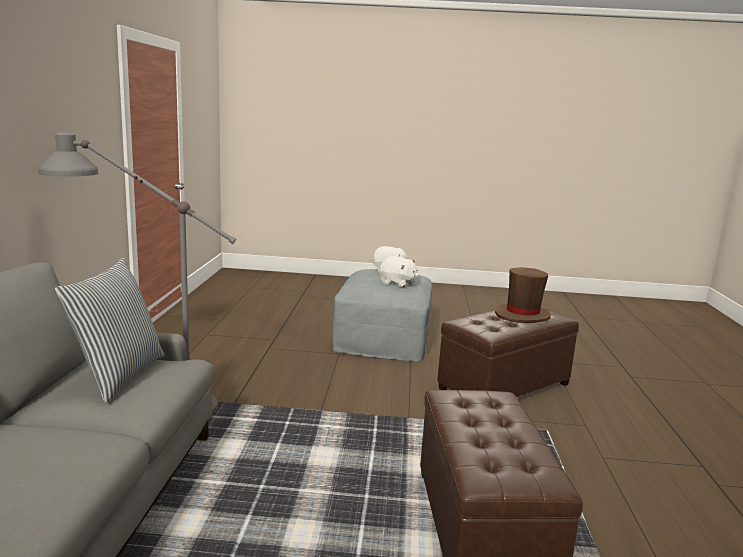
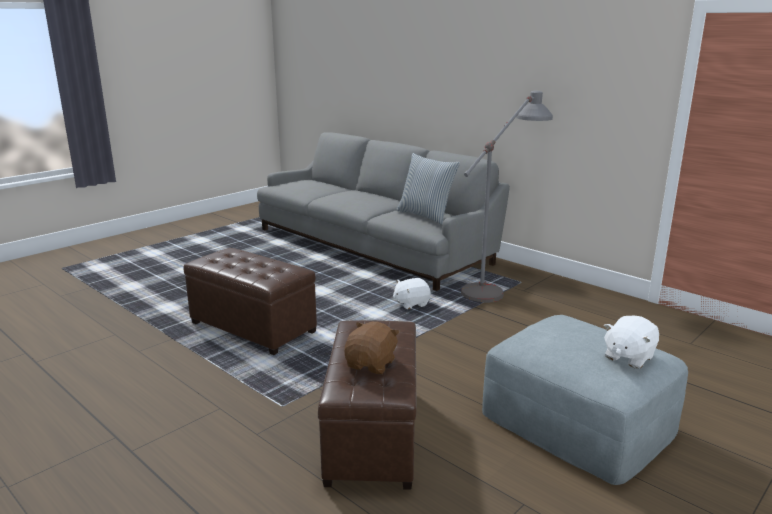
camera: 130 degrees right, 5 degrees up
white plush toy [379,256,418,287] -> white plush toy moved to [393,278,431,309]
brown hat [495,267,551,323] -> brown plush toy [344,322,400,374]

